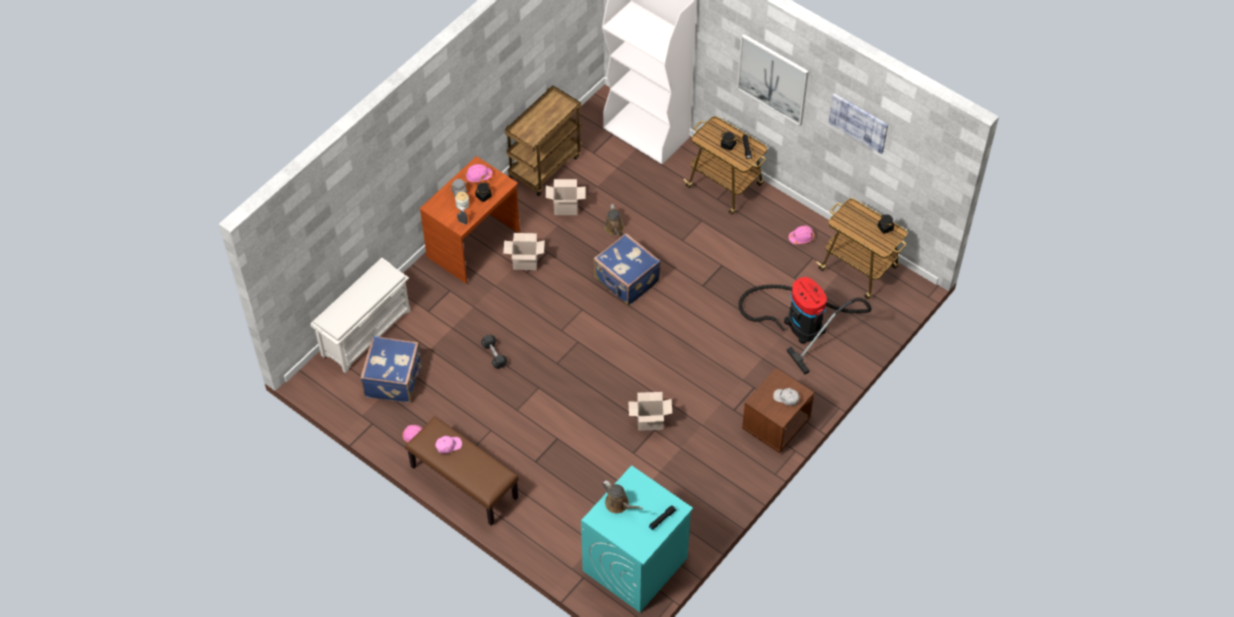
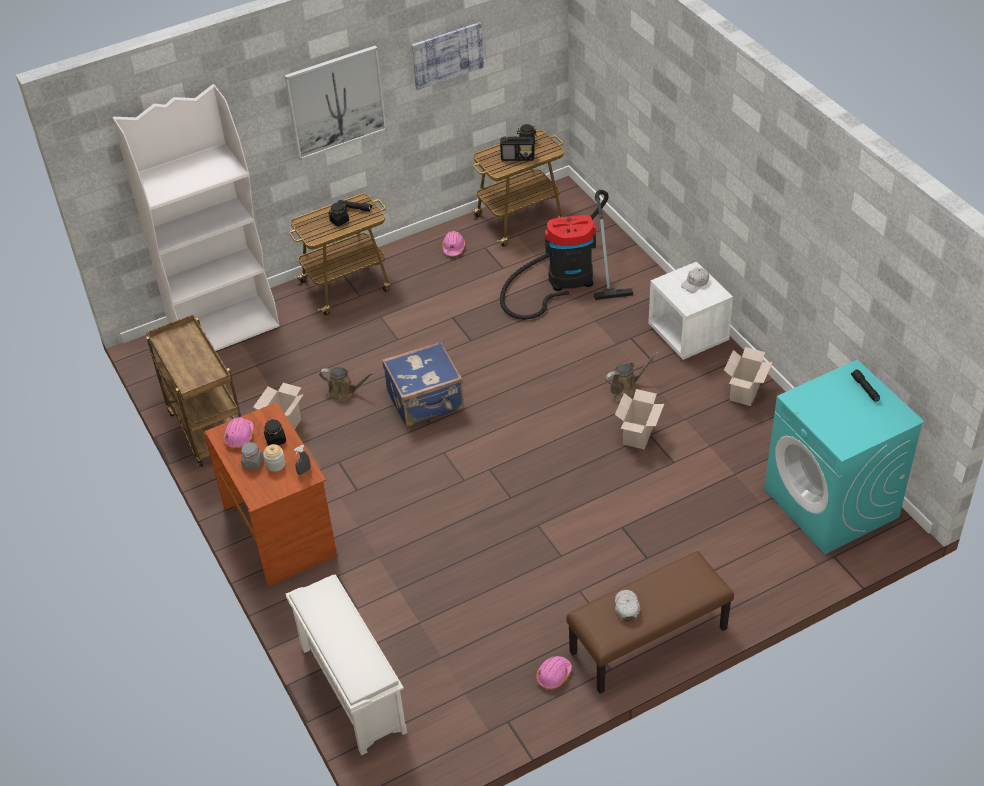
camera: 65 degrees left, 10 degrees down
blue suitcase [360,336,423,403] -> none
pink cap [435,436,462,454] -> white cap [615,590,640,621]
grey dumbbell [480,334,508,369] -> none
cardboard box [503,233,545,270] -> cardboard box moved to [724,347,773,406]
brown watering can [602,480,643,513] -> brown watering can moved to [605,352,658,397]
brown nightstand [742,368,814,453] -> white nightstand [648,261,733,360]
none -> radio [500,136,535,161]

